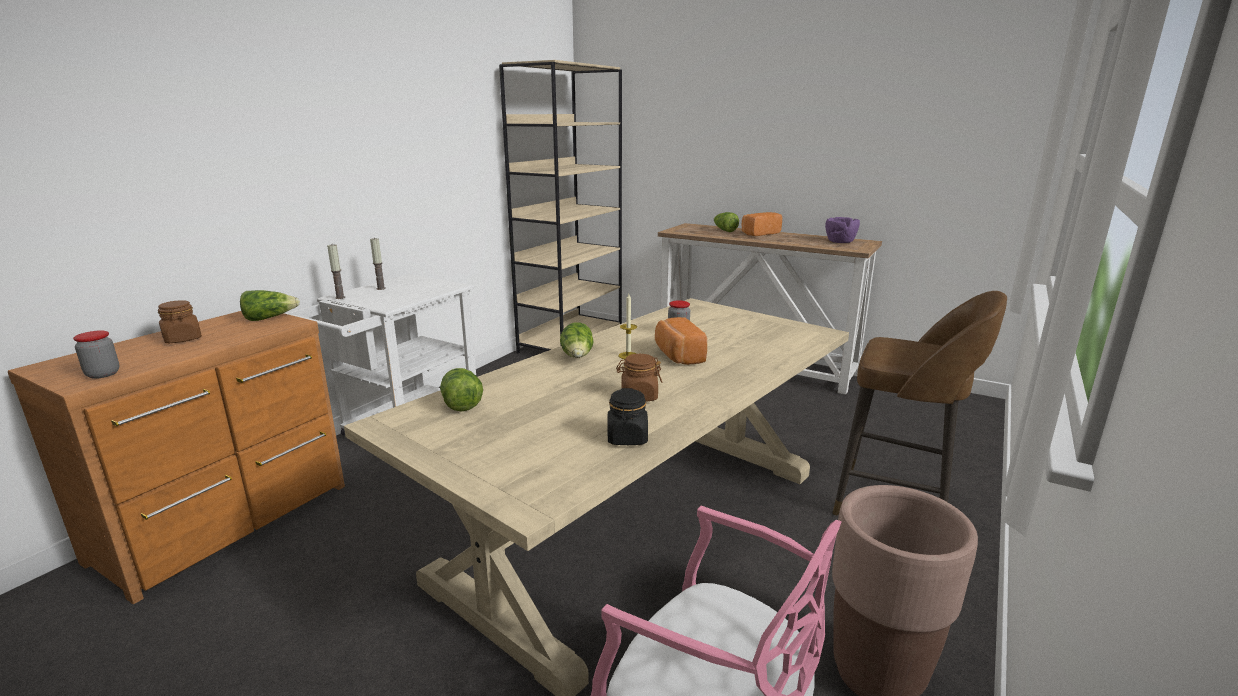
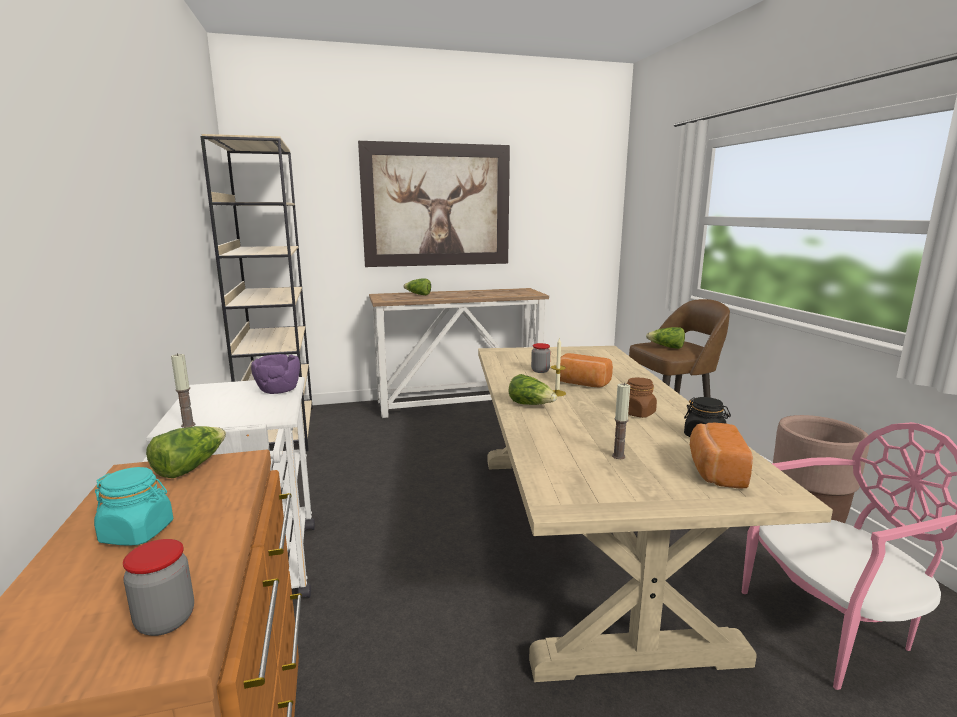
camera: 45 degrees left, 5 degrees down
brown jar [158,300,202,343] -> turquoise jar [94,467,173,545]
candle [370,237,386,290] -> candle moved to [612,383,630,459]
lettuce [440,368,483,412] -> lettuce moved to [646,327,685,349]
bread [742,212,782,236] -> bread moved to [690,423,753,489]
purple bowl [825,217,860,243] -> purple bowl moved to [251,354,300,394]
none -> picture [358,141,510,267]

